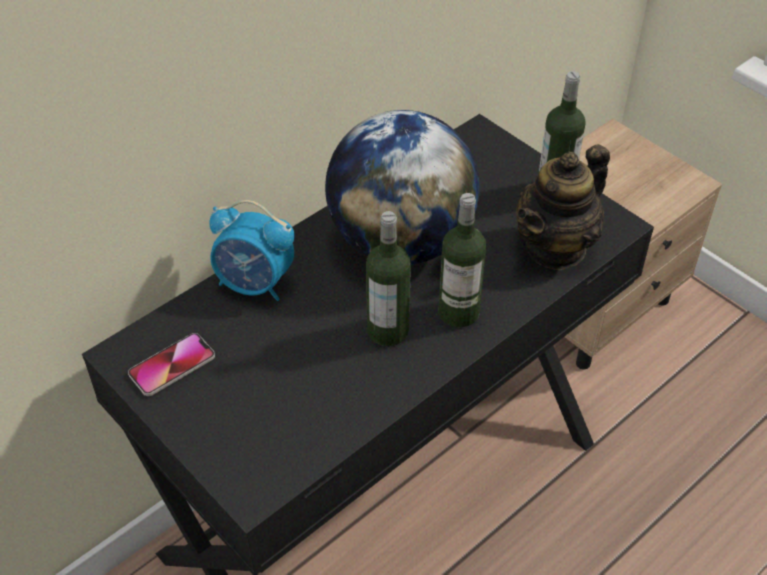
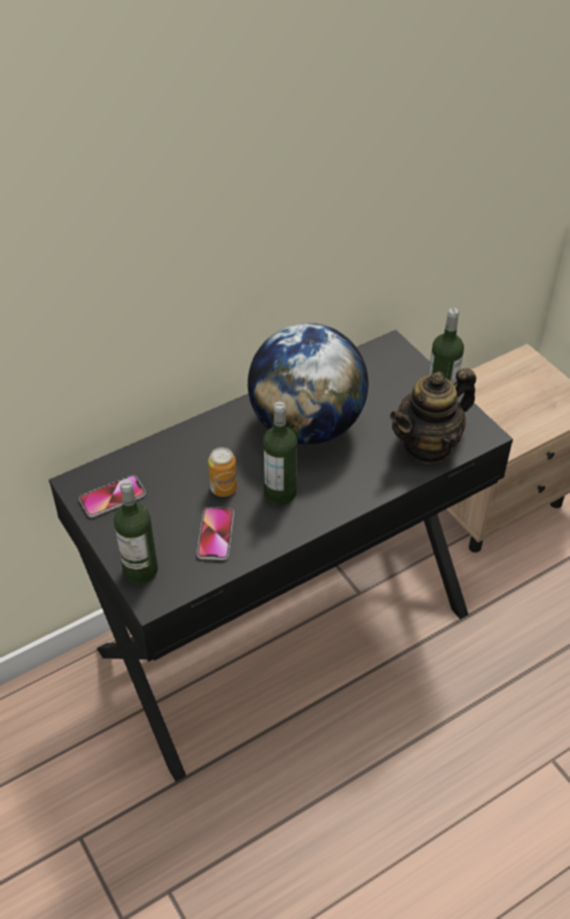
camera: 10 degrees right, 0 degrees up
alarm clock [209,200,294,301] -> none
bottle [439,193,486,327] -> bottle moved to [114,480,158,584]
none -> phone [197,507,234,560]
none -> can [208,447,237,497]

